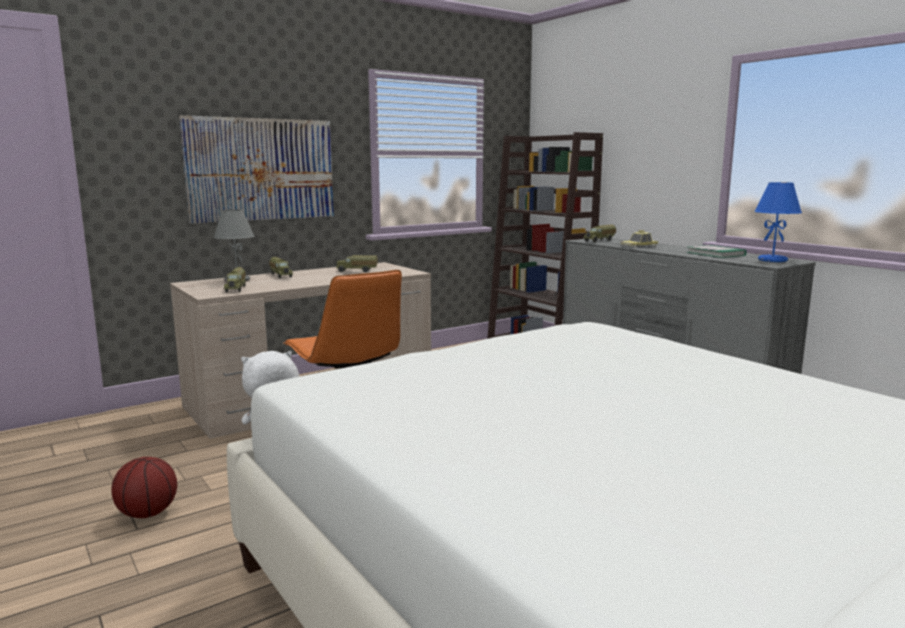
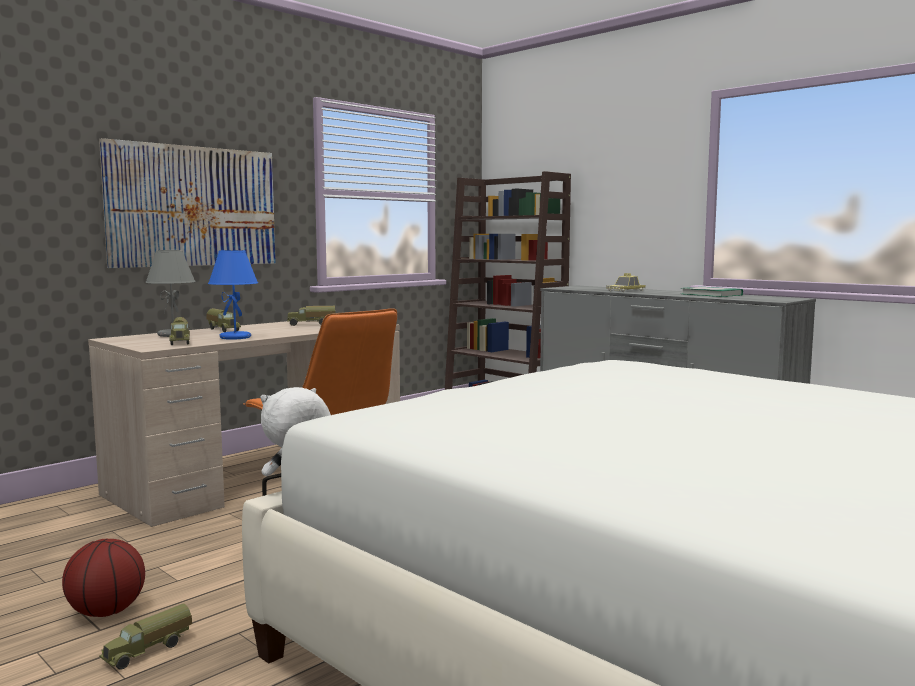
camera: 10 degrees left, 5 degrees down
toy truck [583,224,616,242] -> toy truck moved to [99,604,192,670]
blue table lamp [754,182,802,262] -> blue table lamp moved to [208,250,258,340]

